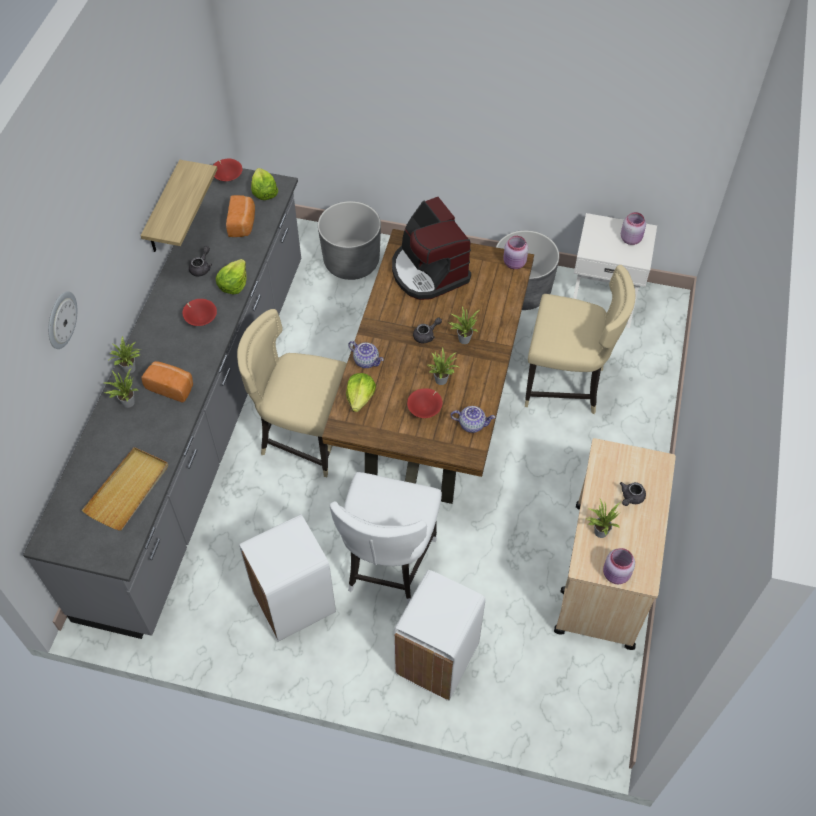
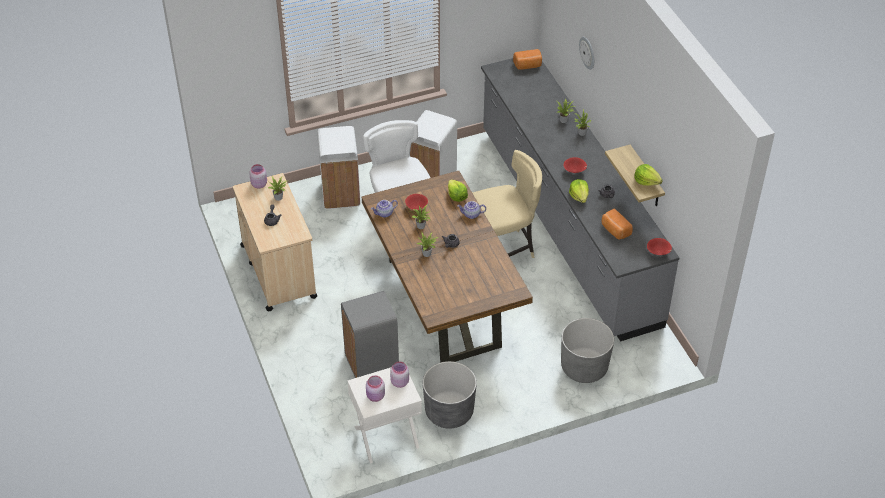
camera: 145 degrees right, 10 degrees down
beige tray [82,447,168,531] -> none
bread [141,361,193,402] -> bread moved to [513,49,542,70]
lettuce [251,168,278,200] -> lettuce moved to [634,164,663,186]
coffee machine [392,197,471,300] -> none
pink jar [503,236,528,269] -> pink jar moved to [390,362,409,388]
beige chair [525,265,636,414] -> grey trash can [341,291,399,378]

